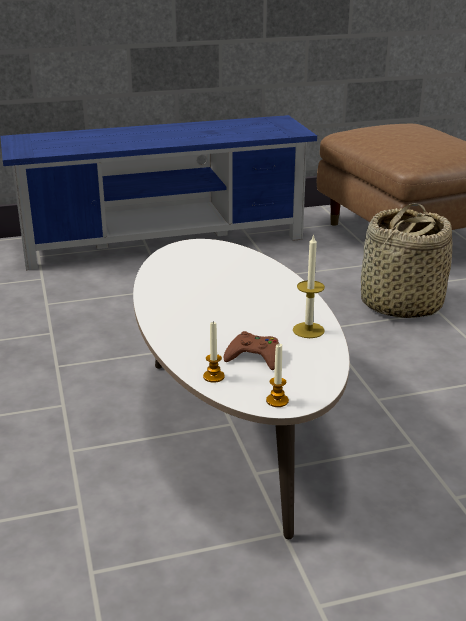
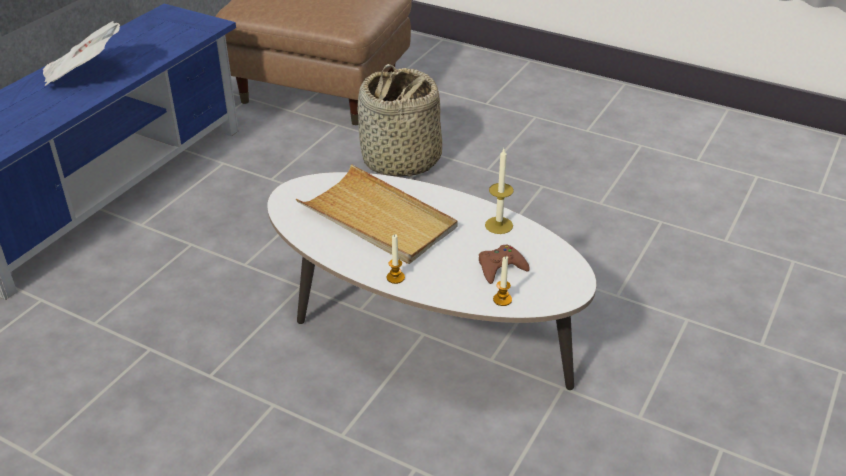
camera: 45 degrees left, 10 degrees up
candle [266,344,289,407] -> candle moved to [387,234,405,284]
none -> newspaper [43,21,120,86]
none -> beige tray [296,164,457,264]

